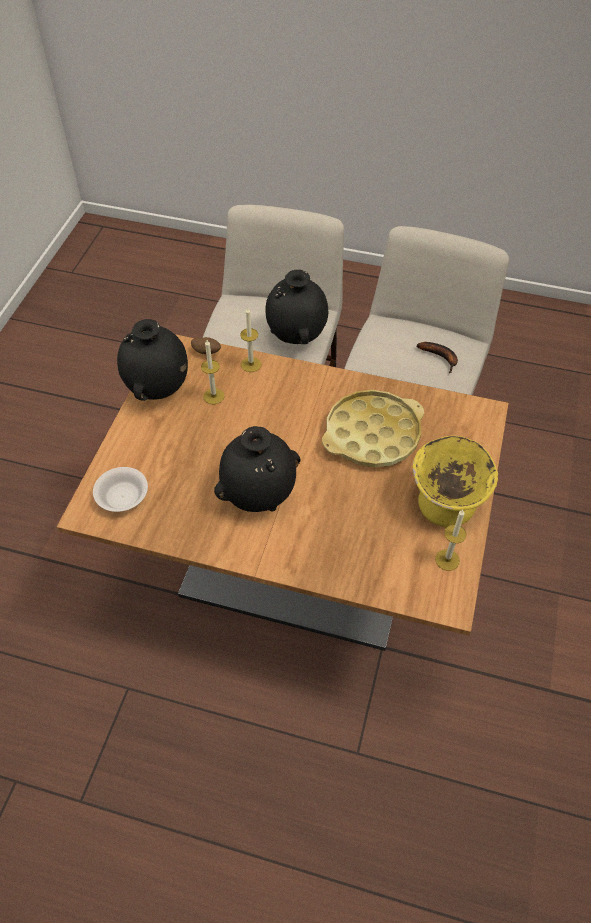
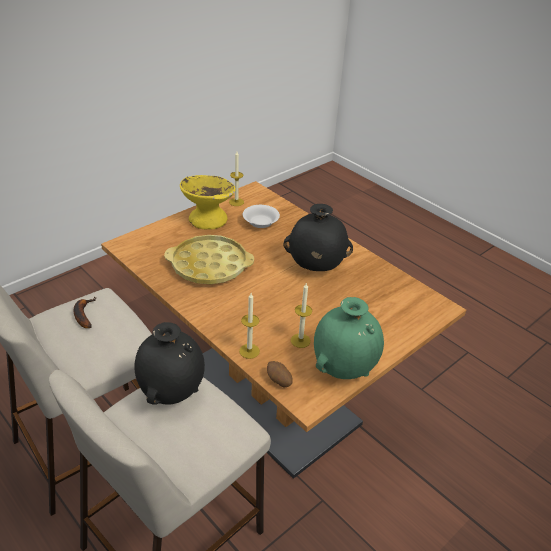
camera: 150 degrees left, 15 degrees down
white bowl [93,467,148,512] -> white bowl moved to [243,205,280,228]
black vase [117,319,188,401] -> green vase [314,297,384,379]

